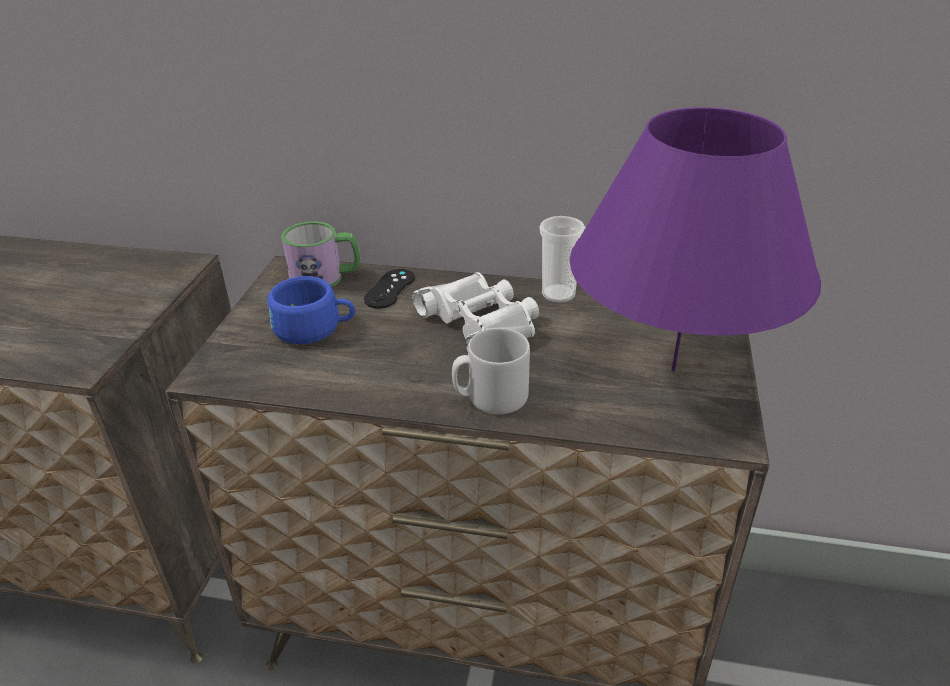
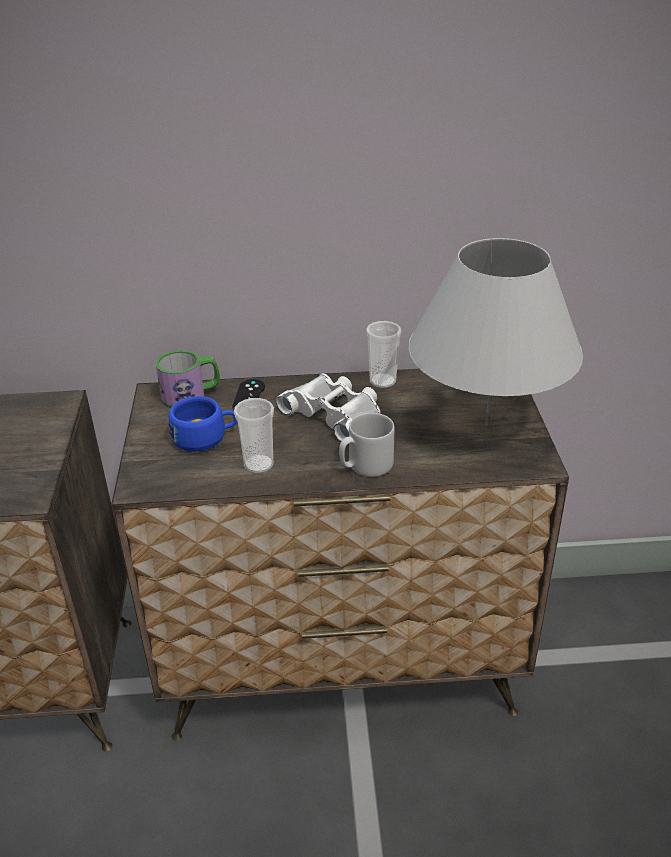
camera: 15 degrees left, 0 degrees up
purple table lamp [570,107,821,371] -> white table lamp [408,238,583,426]
none -> cup [234,398,274,473]

